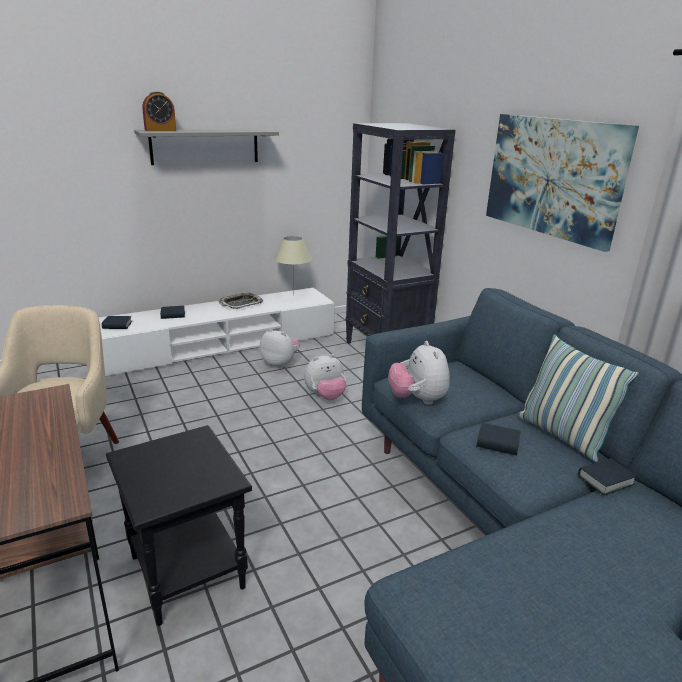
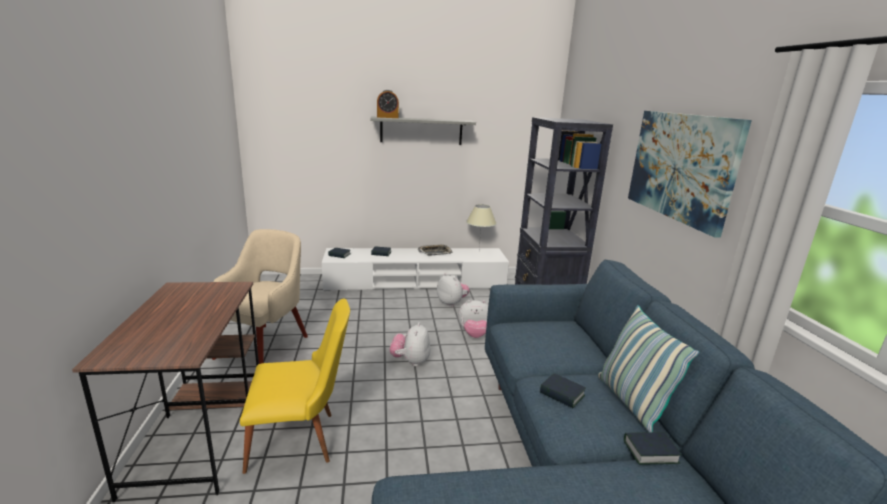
camera: 20 degrees right, 5 degrees down
black side table [106,425,252,626] -> yellow chair [240,298,350,474]
plush toy [388,341,450,405] -> plush toy moved to [390,322,430,366]

